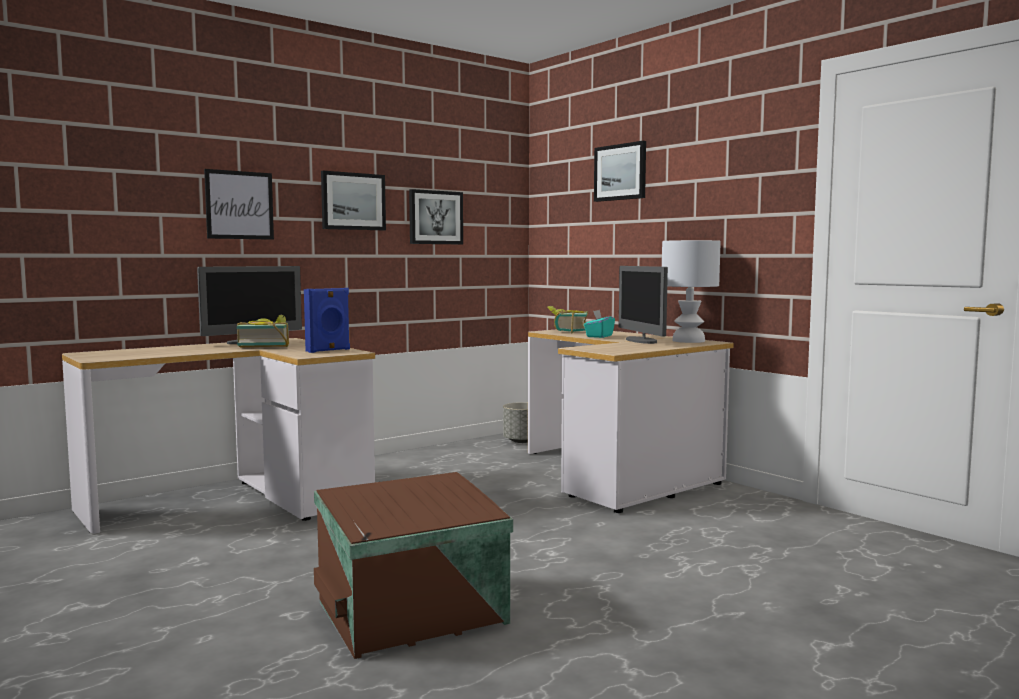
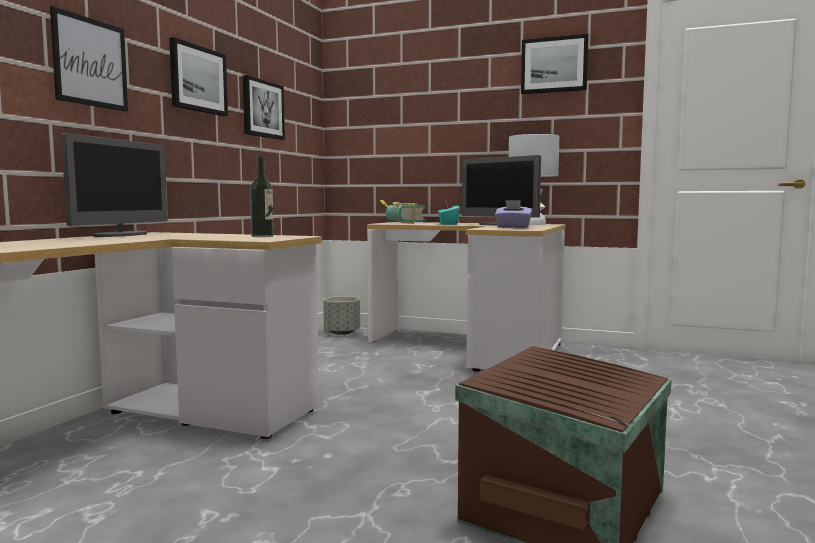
camera: 30 degrees left, 0 degrees up
book [237,315,289,347] -> none
blue speaker [304,288,350,353] -> bottle [250,156,274,237]
picture [594,141,646,202] -> picture moved to [521,34,588,94]
none -> purple tissue box [495,200,532,228]

